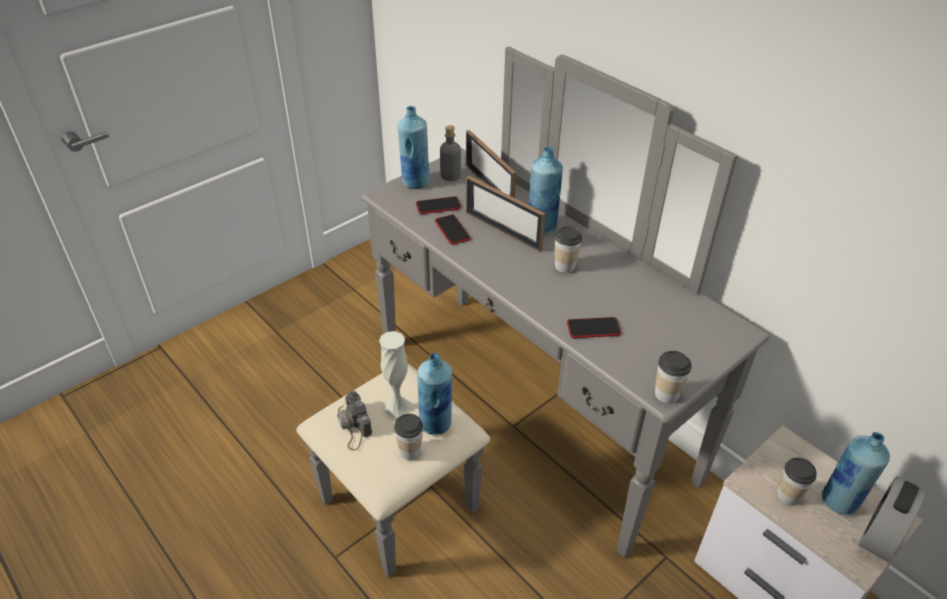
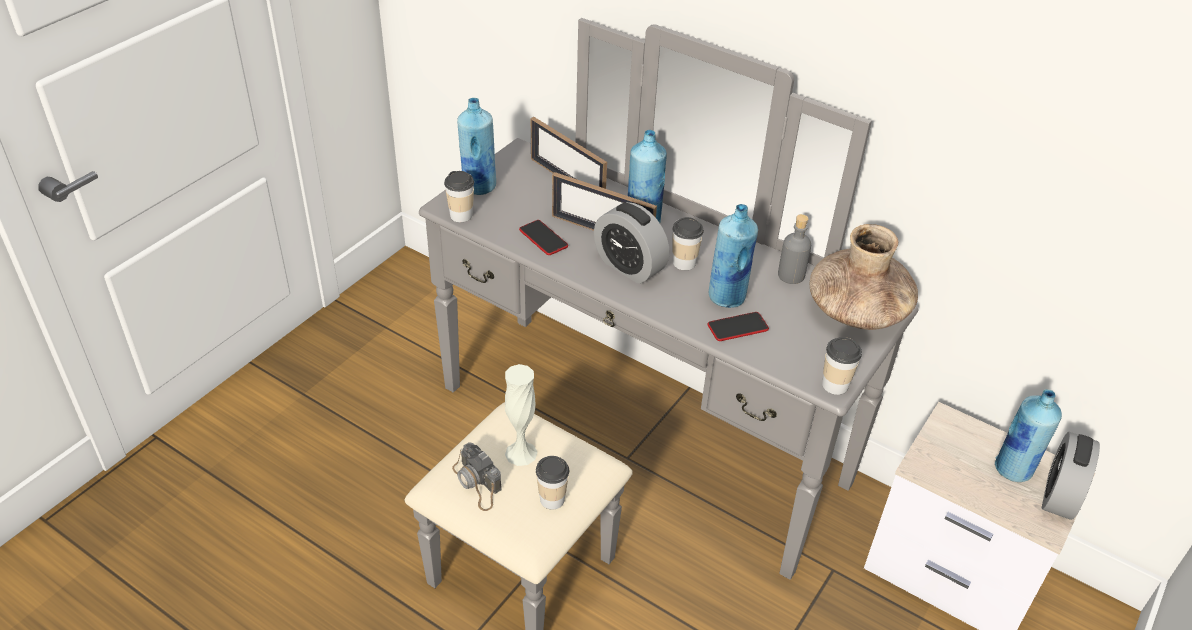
camera: 15 degrees left, 0 degrees up
phone [416,196,461,214] -> none
blue bottle [418,353,452,435] -> blue bottle moved to [709,204,758,308]
grey bottle [440,125,461,181] -> grey bottle moved to [778,214,811,284]
cup [777,458,817,506] -> cup moved to [444,171,474,222]
none -> alarm clock [594,202,669,284]
none -> brown vase [810,224,918,330]

